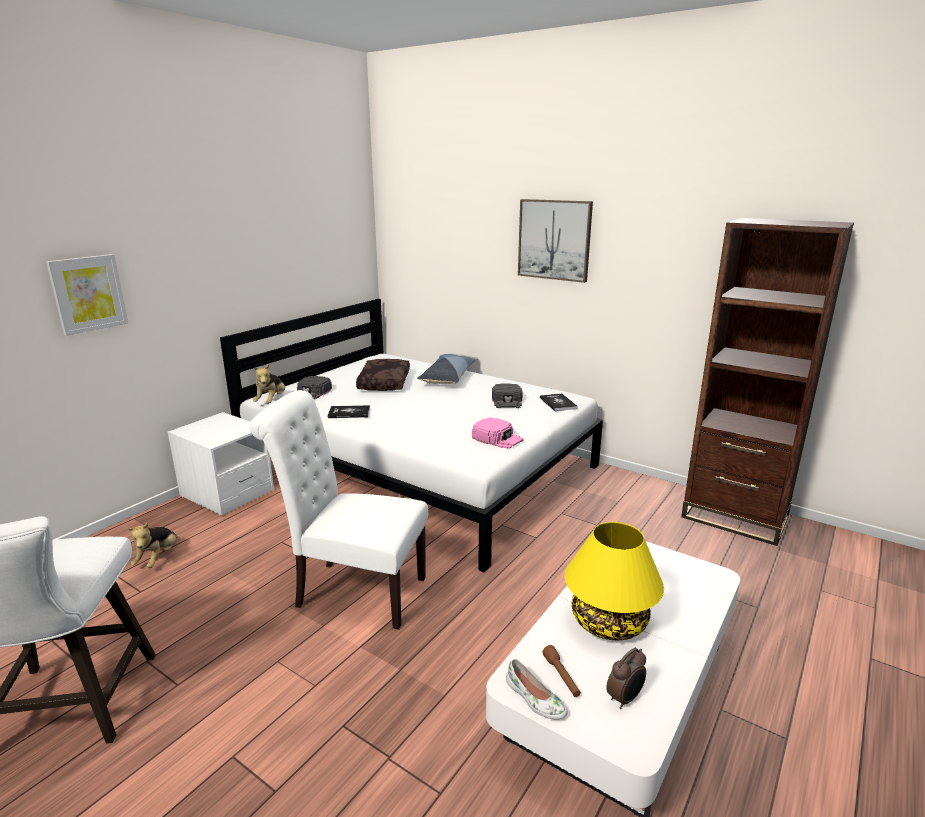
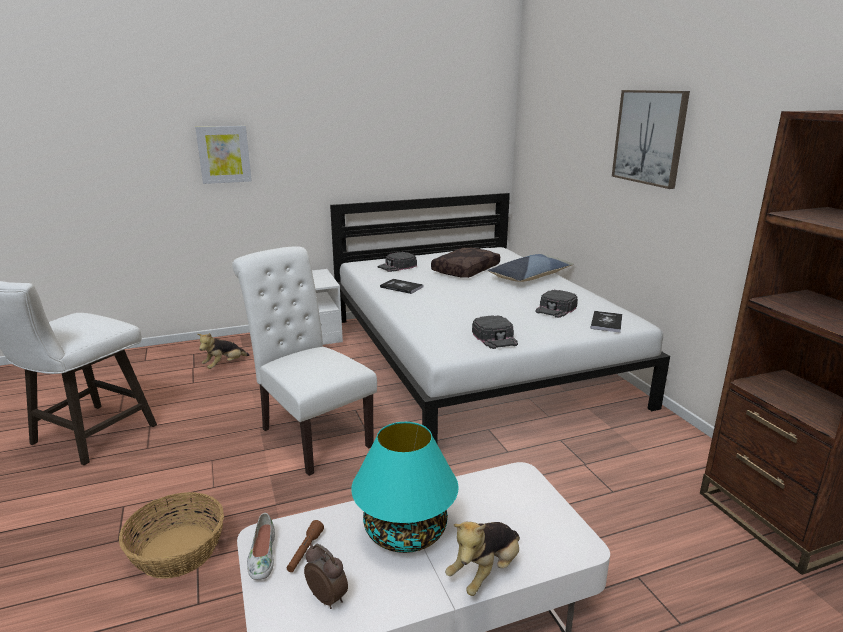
camera: 35 degrees right, 0 degrees up
plush toy [253,364,285,404] -> plush toy moved to [445,522,520,596]
pink cap [472,417,524,449] -> black cap [472,315,518,349]
yellow table lamp [564,522,664,640] -> turquoise table lamp [351,422,459,553]
alarm clock [606,648,646,709] -> alarm clock turned 135 degrees counterclockwise [304,544,348,609]
none -> basket [119,492,224,579]

